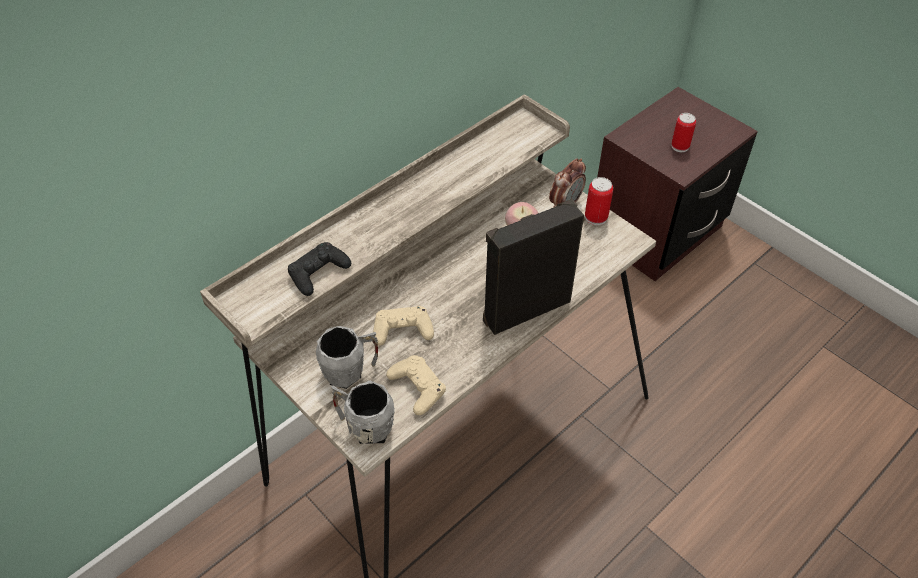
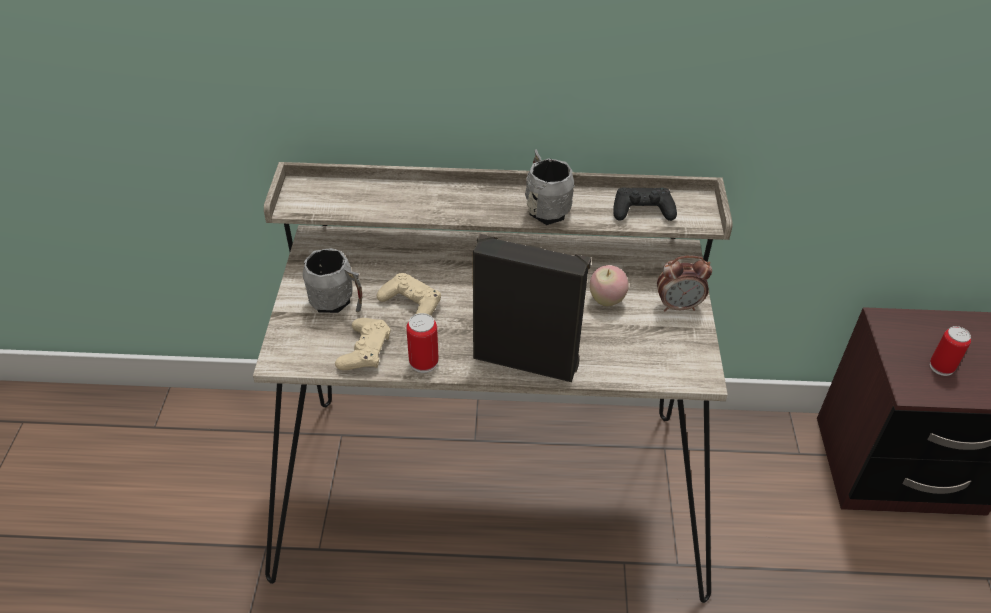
camera: 45 degrees right, 5 degrees down
black game controller [288,242,352,296] -> black game controller moved to [613,187,677,221]
grey mug [331,380,395,444] -> grey mug moved to [525,149,574,225]
can [585,177,613,226] -> can moved to [406,313,439,373]

